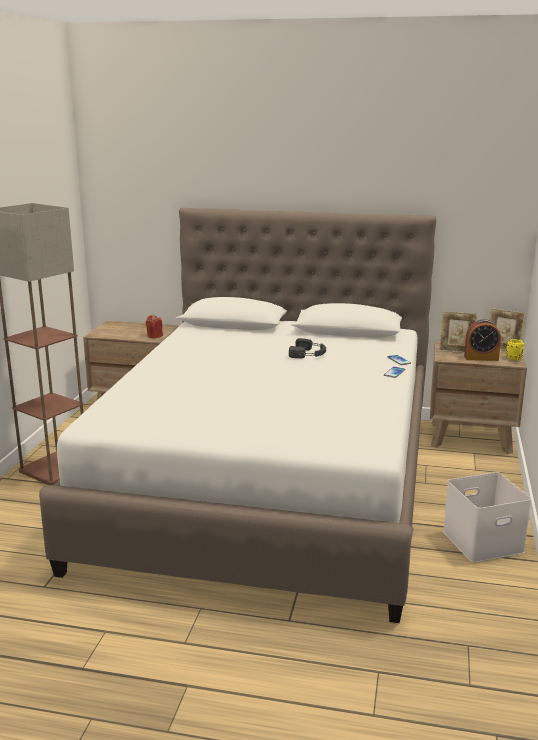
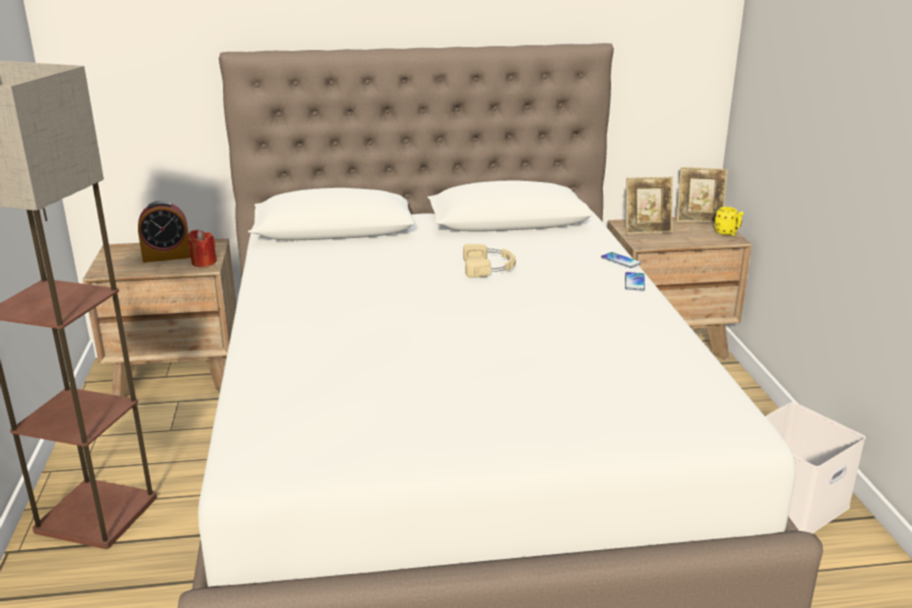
camera: 20 degrees left, 5 degrees up
black headphones [289,338,326,358] -> beige headphones [463,244,516,278]
alarm clock [464,319,501,361] -> alarm clock moved to [138,201,191,263]

